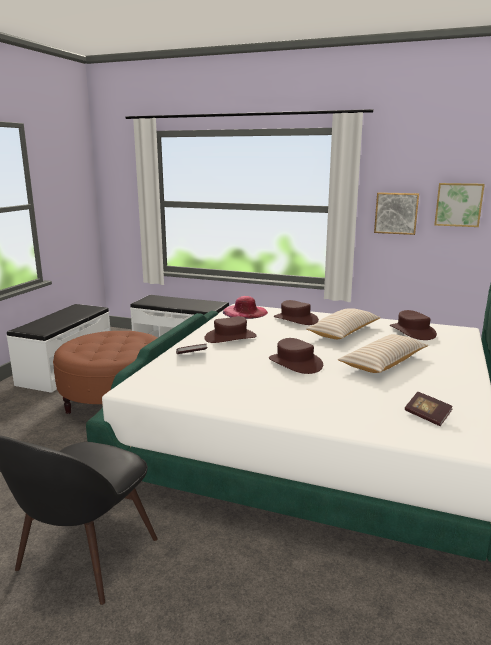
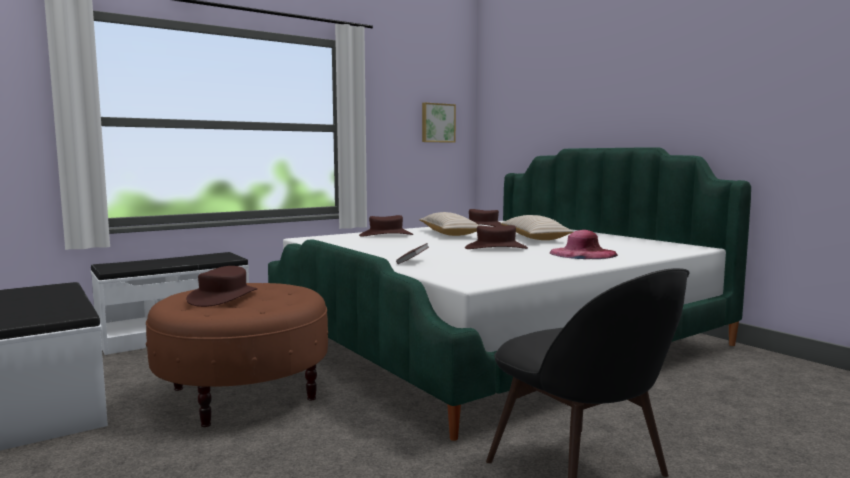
camera: 55 degrees left, 10 degrees down
brown hat [205,316,257,343] -> brown hat moved to [186,266,258,307]
pink hat [223,296,268,319] -> pink hat moved to [550,230,618,259]
picture [374,192,419,235] -> none
book [405,392,453,426] -> none

